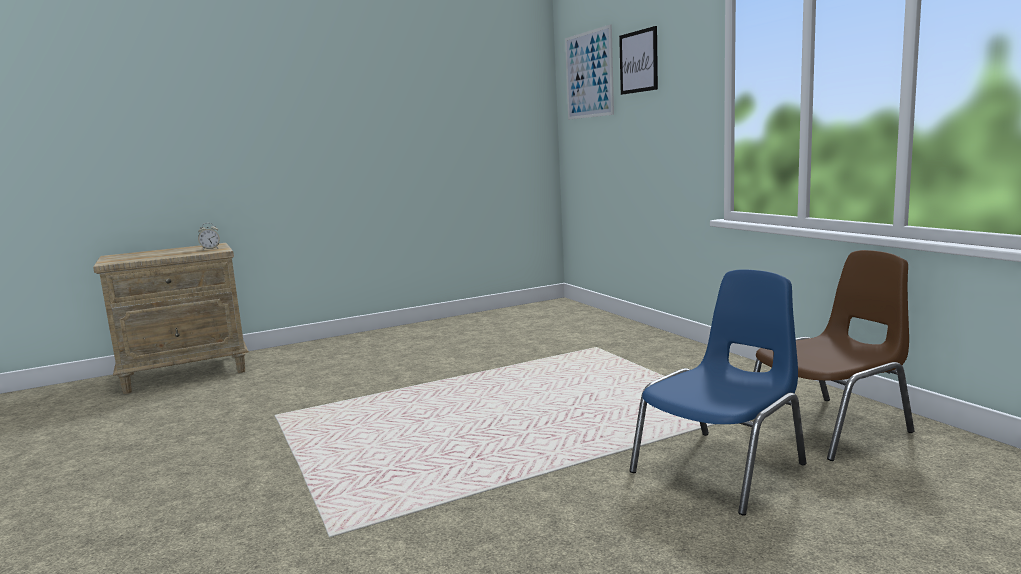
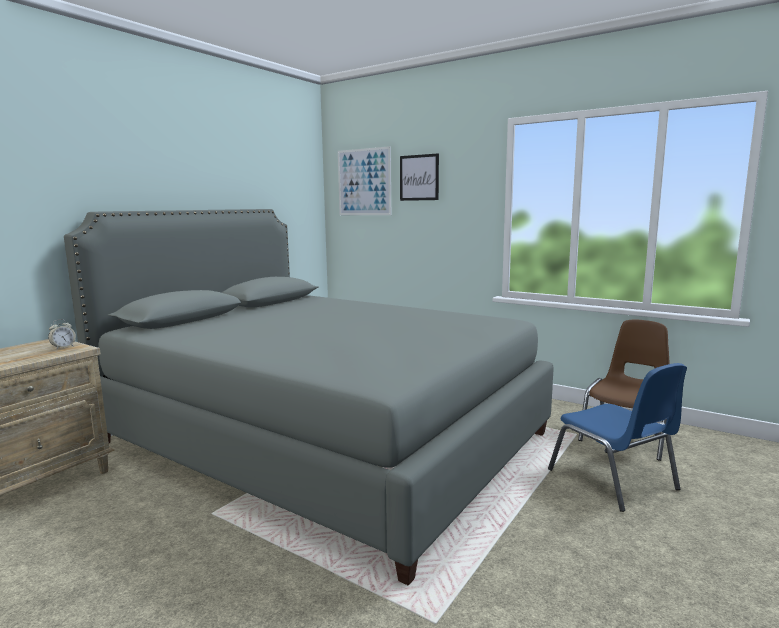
camera: 30 degrees left, 0 degrees up
blue chair [629,269,806,516] -> blue chair turned 135 degrees clockwise [548,363,687,512]
none -> grey bed [64,209,554,586]

